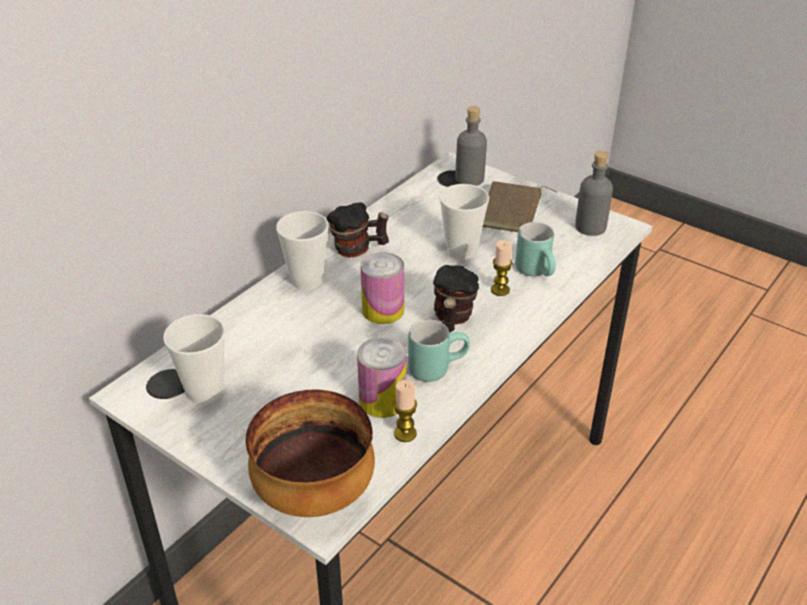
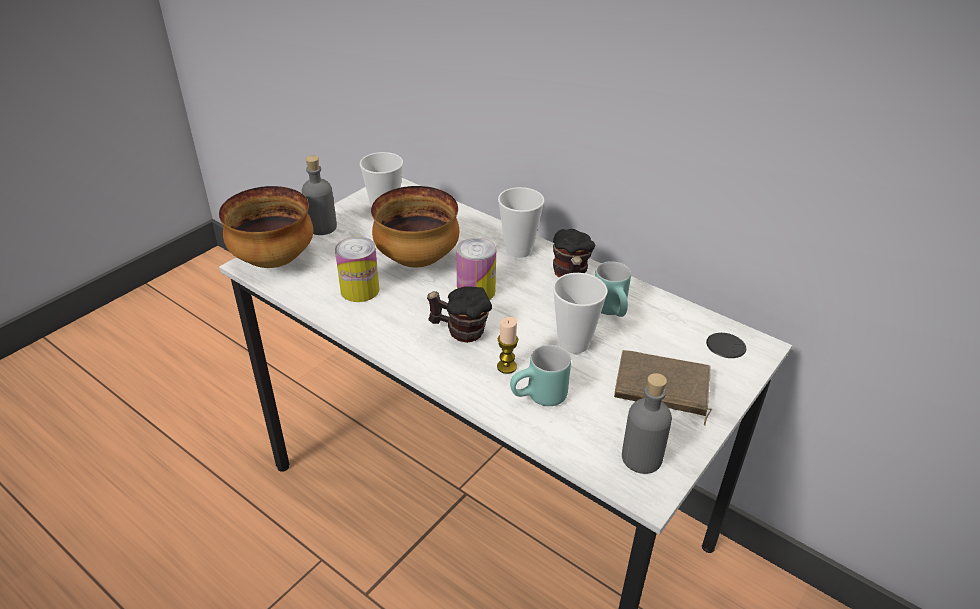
camera: 90 degrees right, 0 degrees up
candle [393,380,417,442] -> none
turquoise mug [408,319,470,382] -> turquoise mug moved to [595,261,631,317]
grey bottle [455,106,487,186] -> grey bottle moved to [302,155,337,235]
none -> bowl [371,186,459,267]

